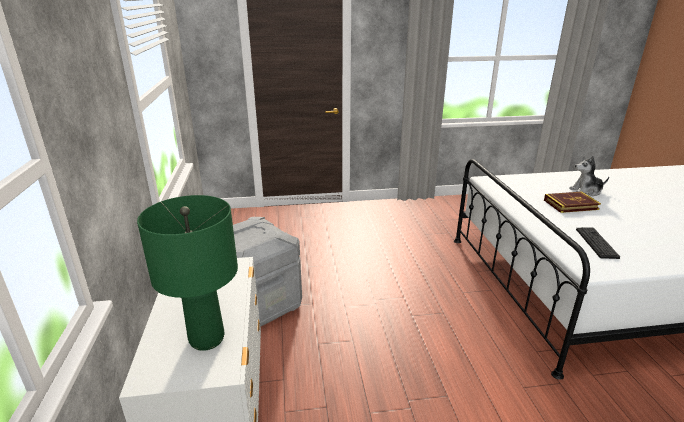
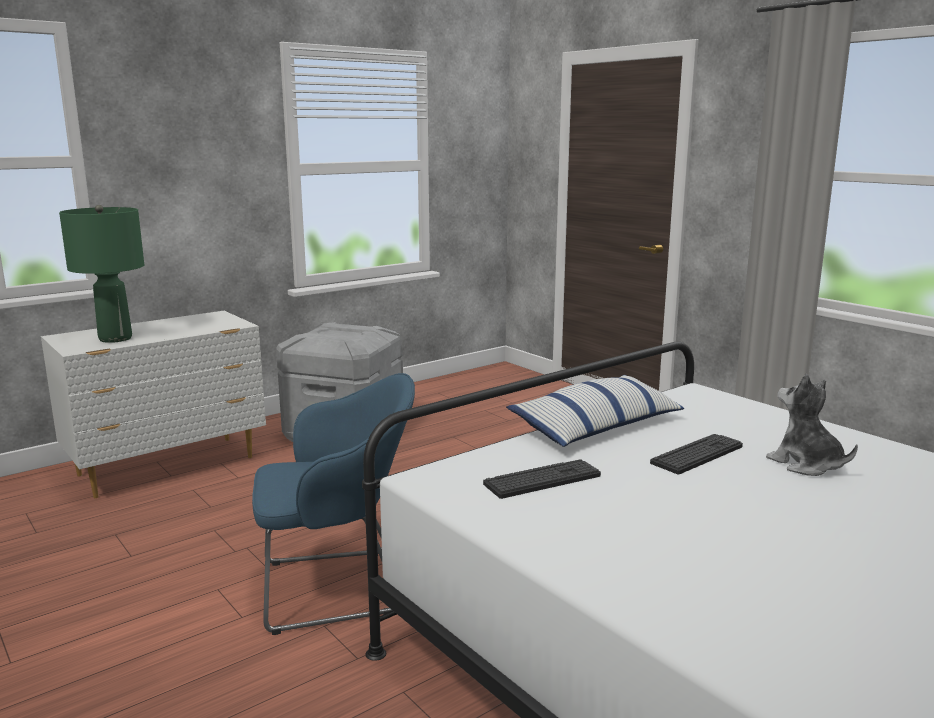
camera: 60 degrees right, 10 degrees down
book [544,192,601,213] -> keyboard [650,434,743,474]
none -> blue armchair [252,373,415,635]
none -> pillow [506,375,684,447]

